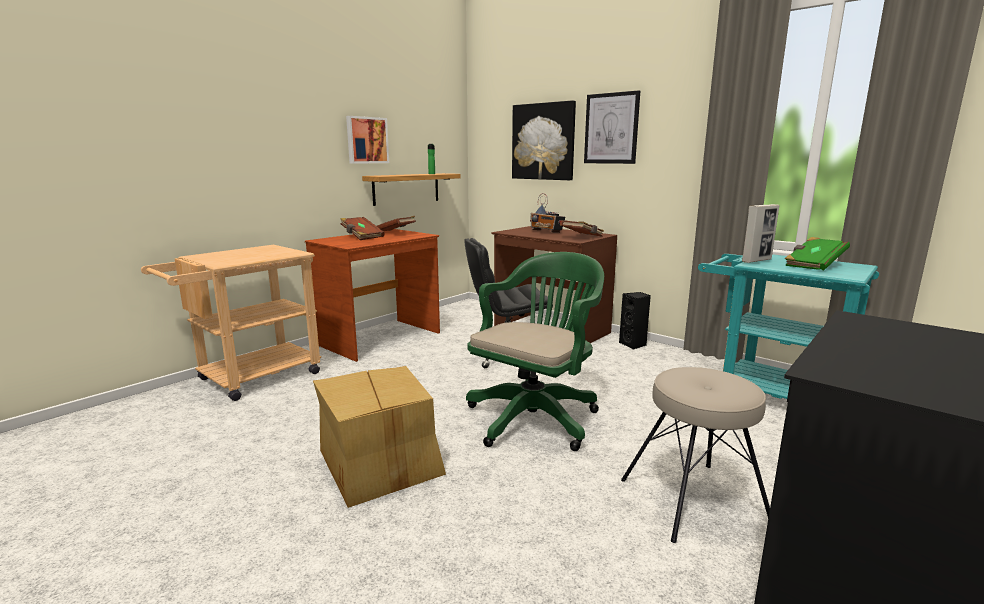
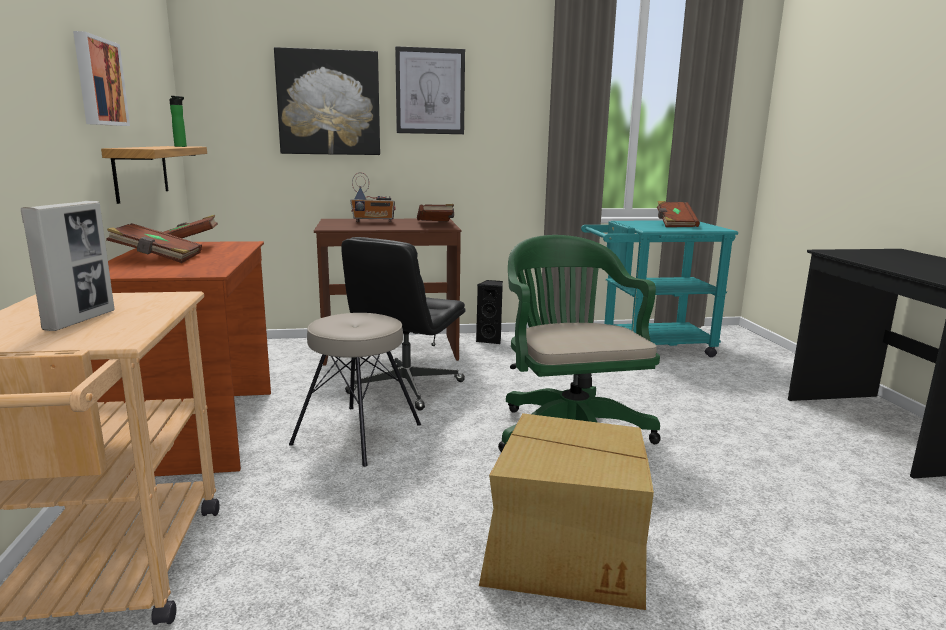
camera: 50 degrees left, 0 degrees up
beige stool [621,367,770,543] -> beige stool moved to [289,313,421,467]
picture frame [742,204,779,263] -> picture frame moved to [21,201,115,331]
green book [785,237,850,270] -> brown book [657,201,700,227]

